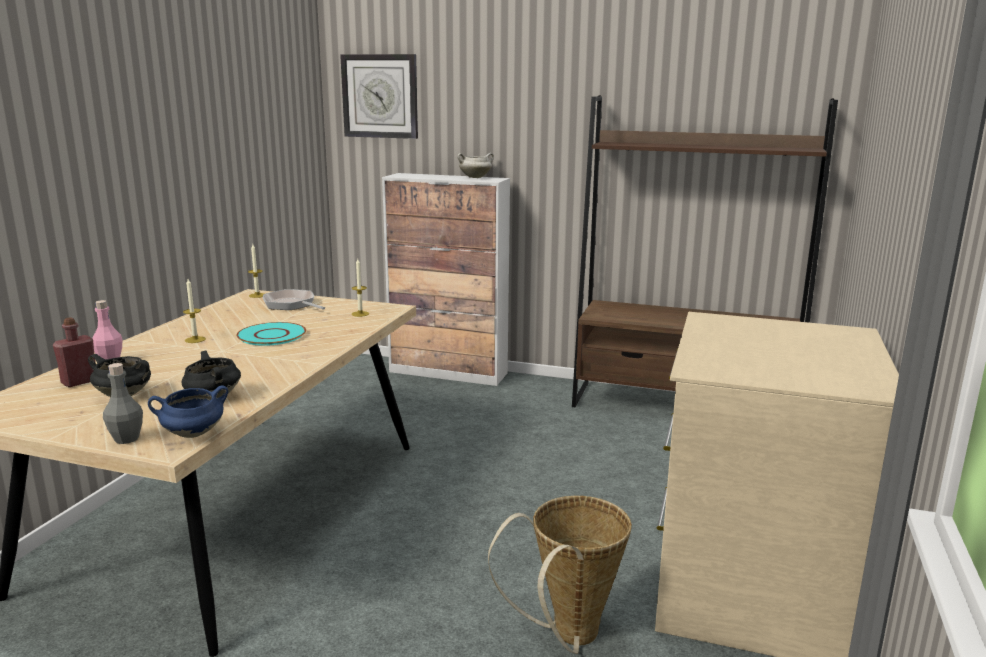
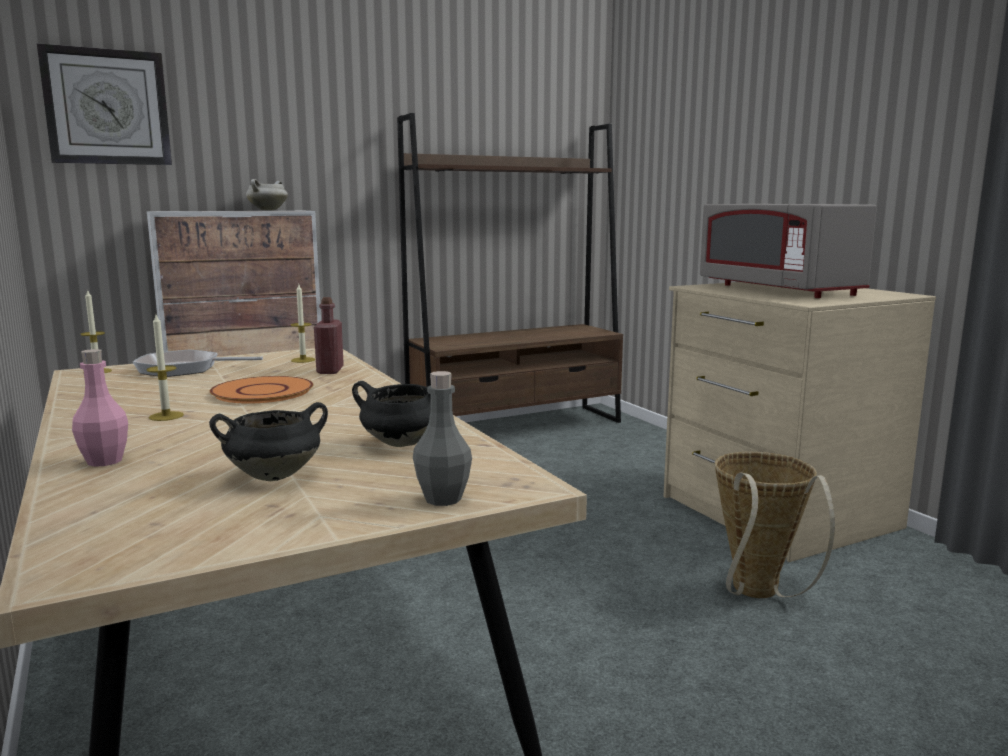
camera: 45 degrees left, 5 degrees down
red bottle [53,317,96,387] -> red bottle moved to [314,297,344,374]
blue cooking pot [148,385,228,438] -> none
turquoise plate [236,322,306,346] -> orange plate [210,376,313,403]
none -> grey microwave [700,204,877,298]

